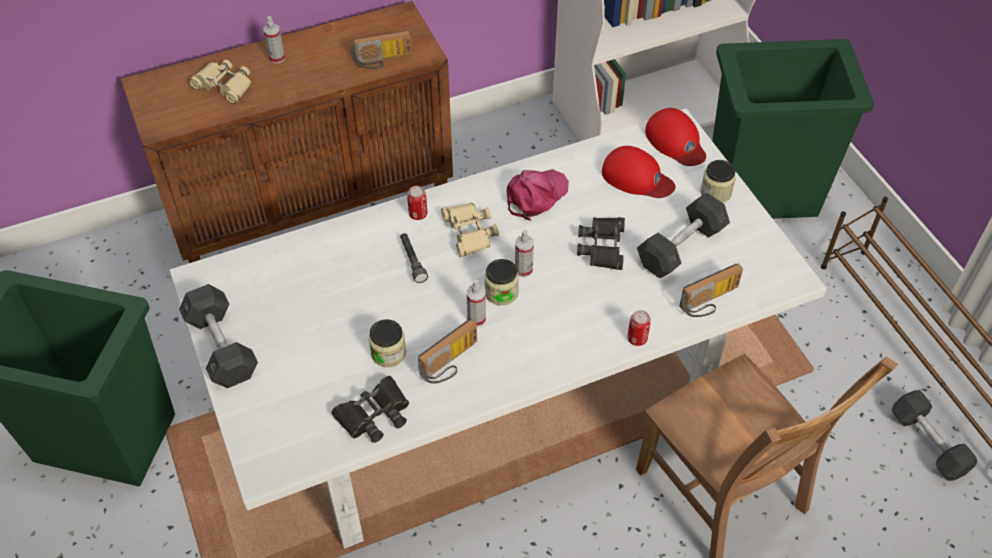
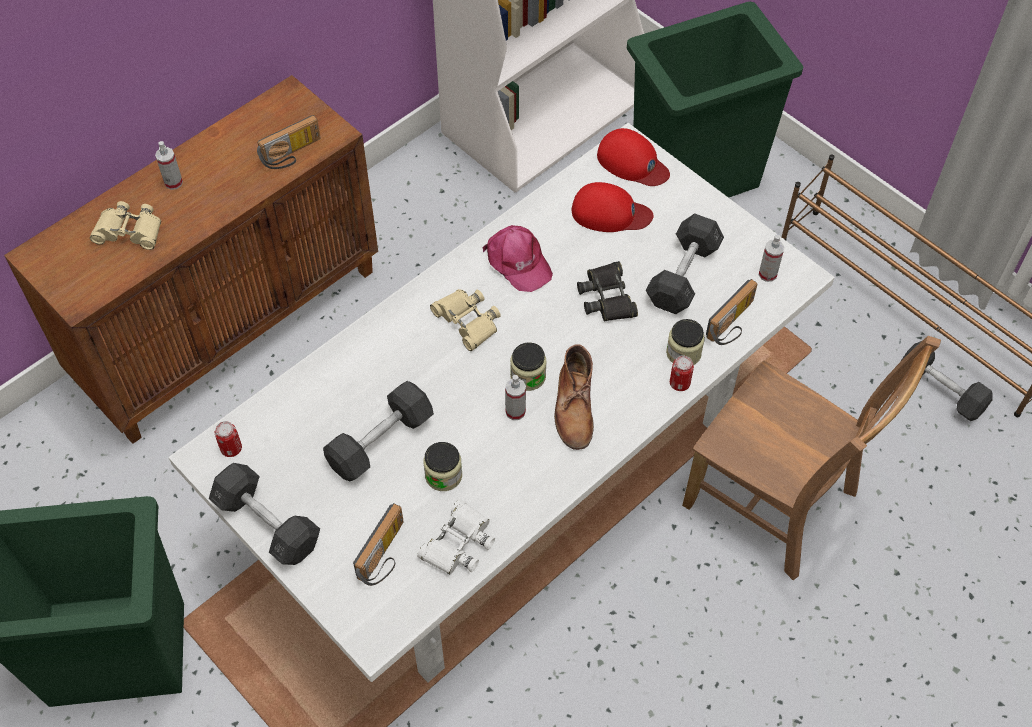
camera: 20 degrees left, 5 degrees up
black binoculars [332,376,409,443] -> white binoculars [417,499,495,574]
grey flashlight [400,233,428,283] -> none
can [407,186,427,220] -> can moved to [215,421,242,457]
radio [418,319,477,384] -> radio moved to [353,503,404,586]
pink cap [507,169,569,220] -> pink cap turned 120 degrees clockwise [482,225,553,292]
spray bottle [515,230,534,277] -> spray bottle moved to [759,235,784,282]
jar [700,160,736,203] -> jar moved to [666,319,705,365]
none -> grey dumbbell [323,381,434,481]
none -> brown boot [554,344,594,450]

